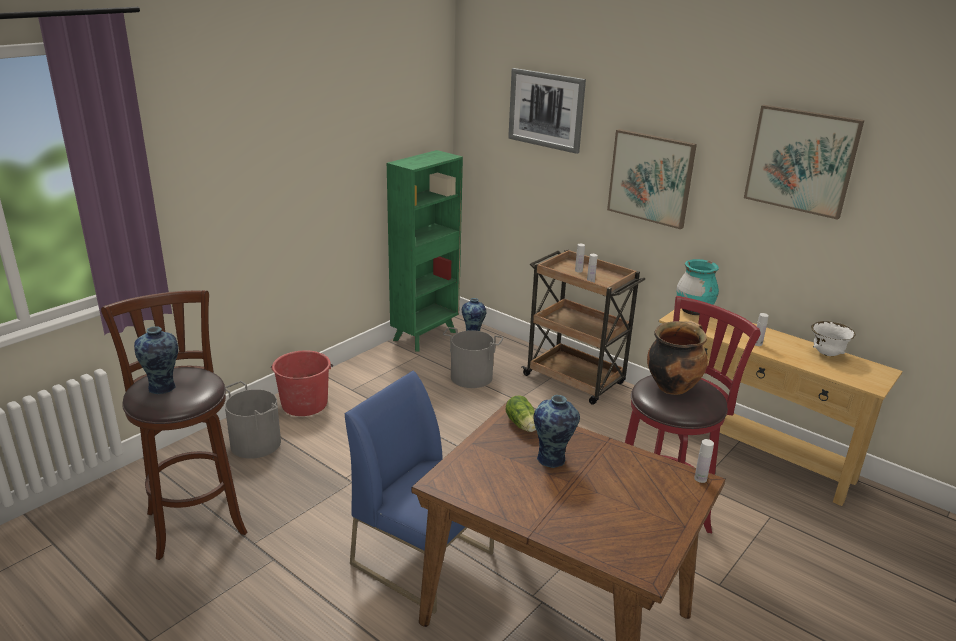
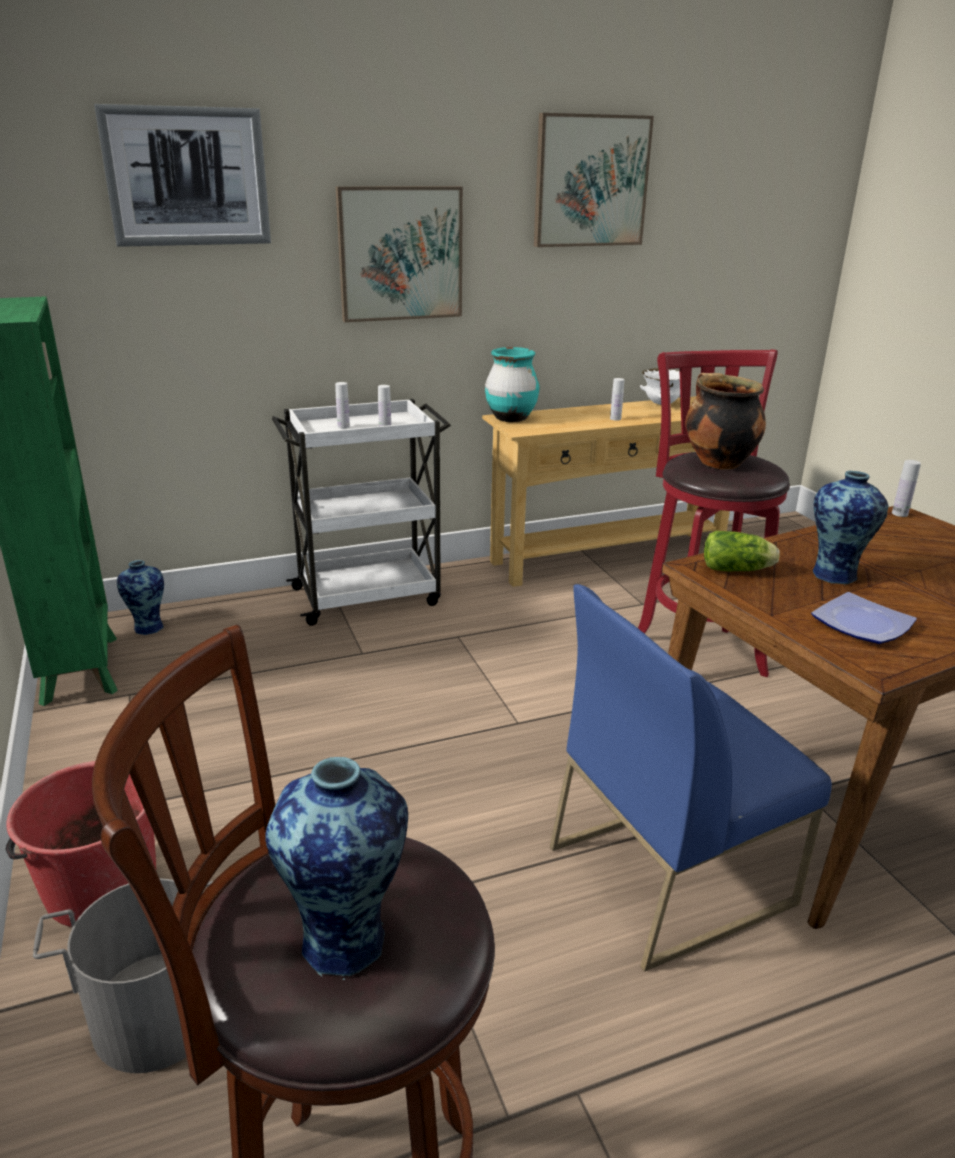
camera: 60 degrees left, 0 degrees up
grey bucket [443,327,503,388] -> none
brown cart [521,249,645,405] -> white cart [272,399,451,626]
none -> plate [811,592,917,644]

